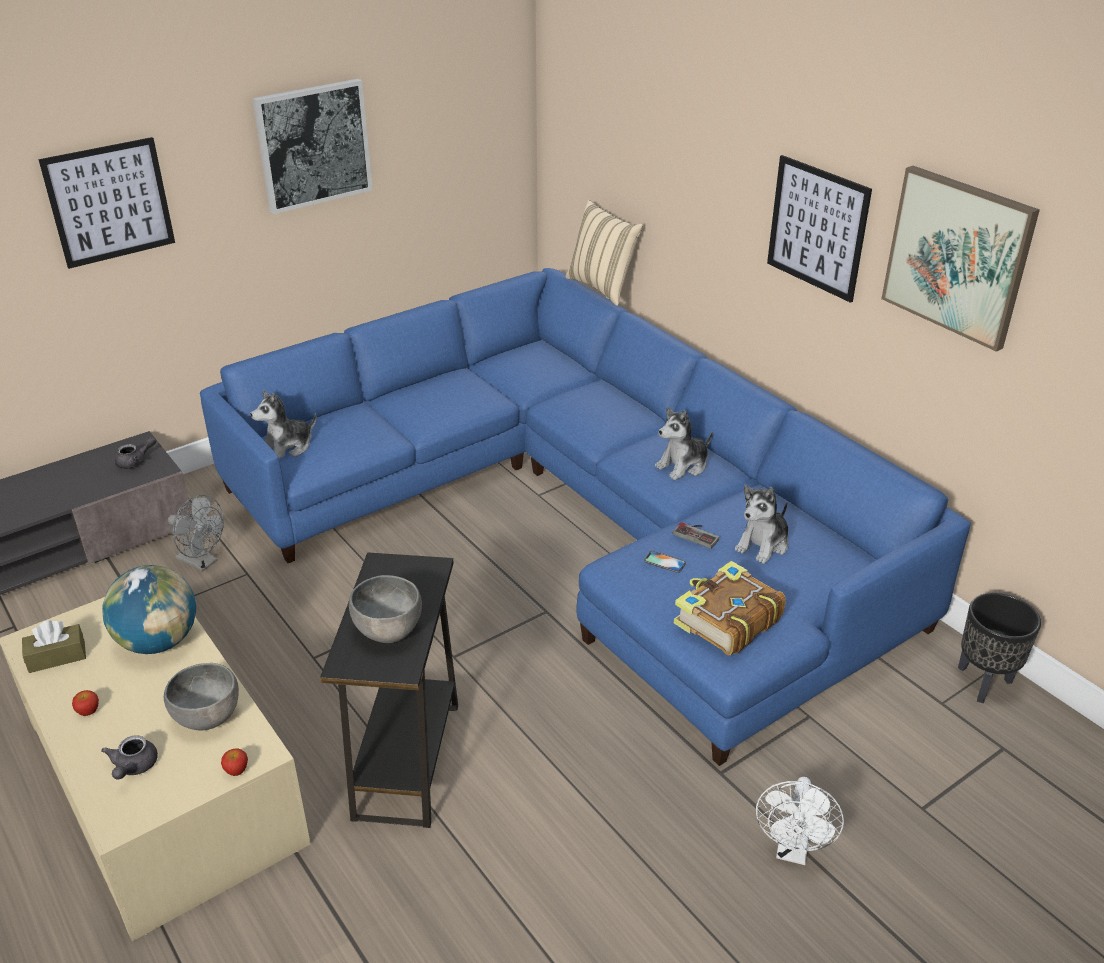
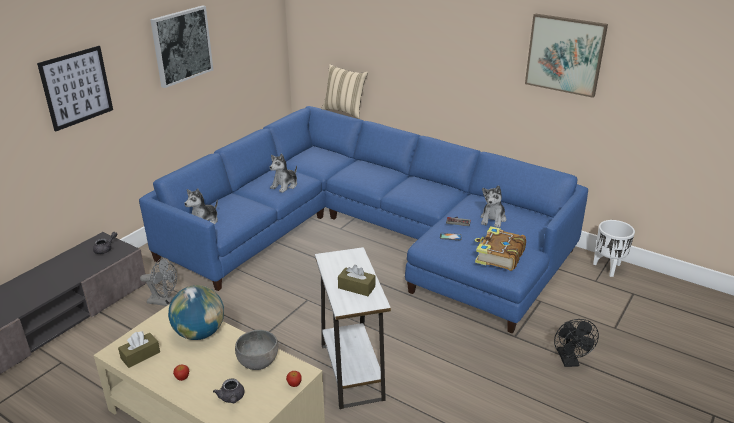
camera: 20 degrees left, 5 degrees down
black side table [320,553,458,828] -> white side table [315,247,391,409]
grey bowl [349,575,422,643] -> brown tissue box [338,265,375,296]
plush toy [655,407,713,480] -> plush toy moved to [270,154,297,193]
white fan [756,777,844,865] -> black fan [554,319,599,367]
picture [767,155,872,303] -> none
black planter [958,593,1041,703] -> white planter [593,220,635,277]

